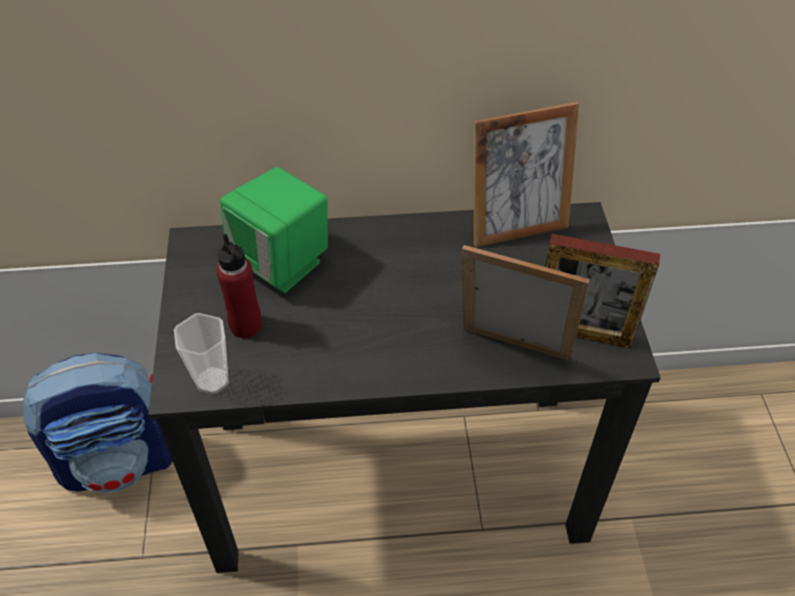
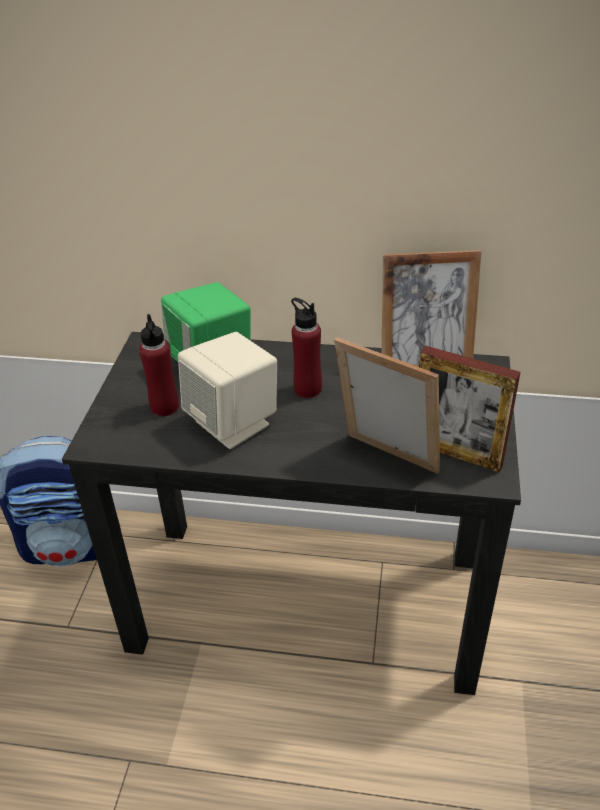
camera: 15 degrees right, 10 degrees down
cup [174,313,229,394] -> none
none -> beige speaker [178,332,277,449]
none -> red bottle [291,298,322,398]

